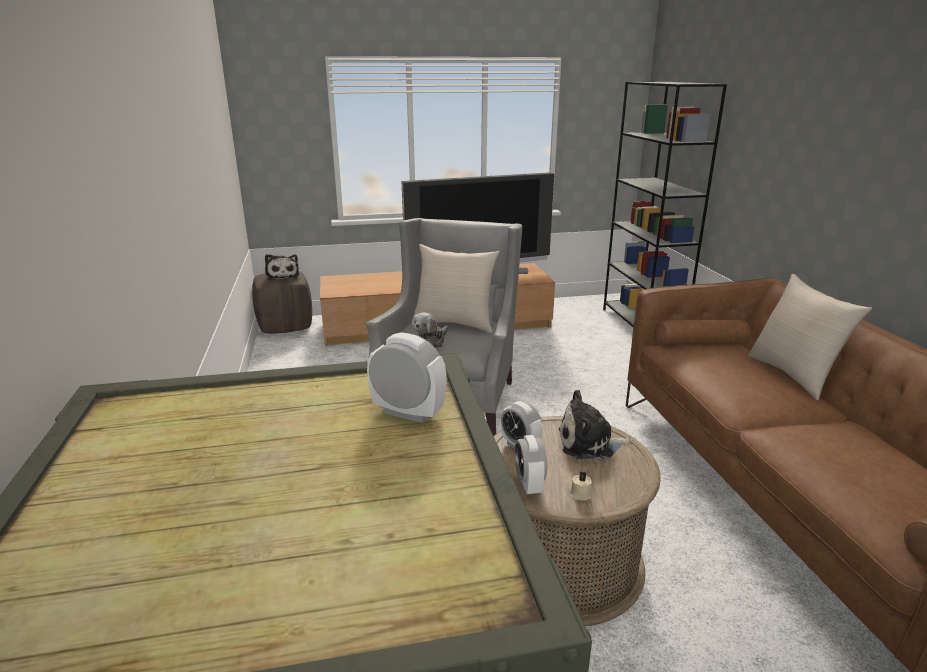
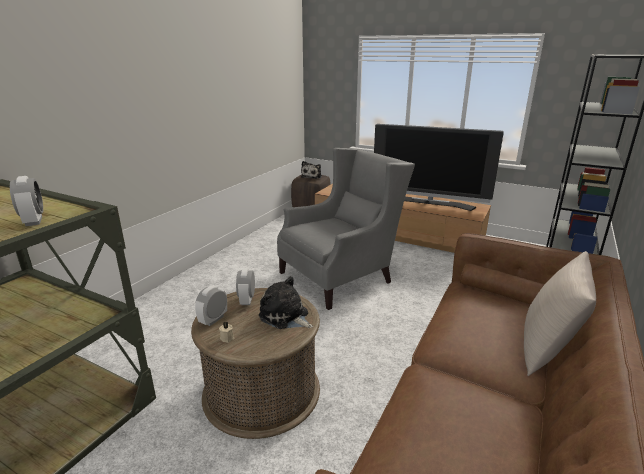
camera: 40 degrees right, 0 degrees up
plush toy [412,312,448,348] -> none
beige pillow [414,244,500,333] -> none

